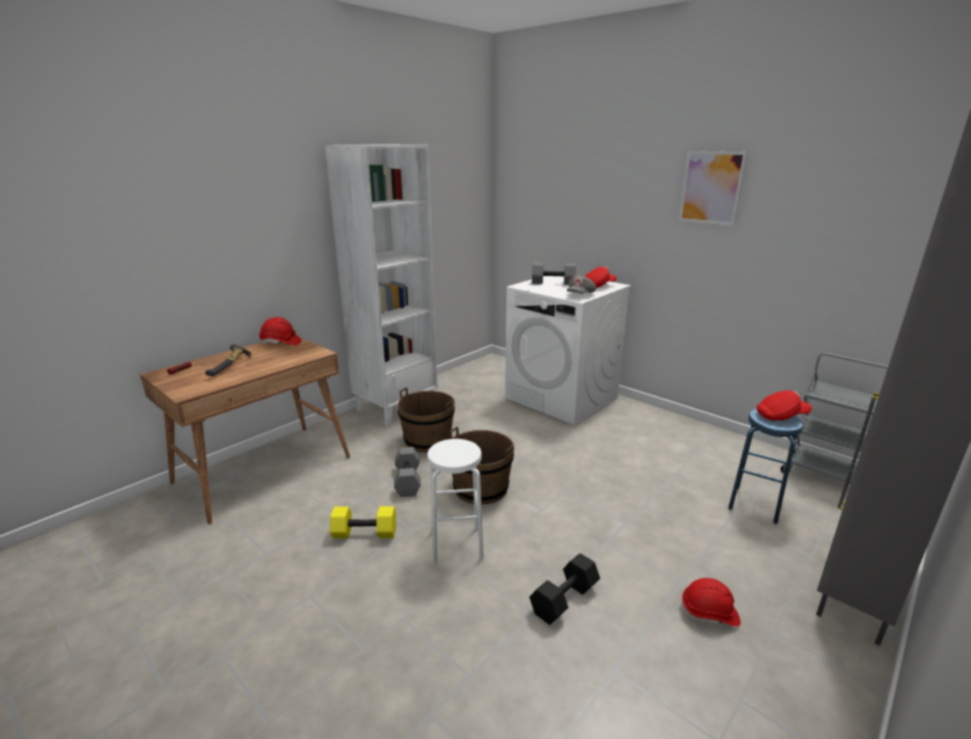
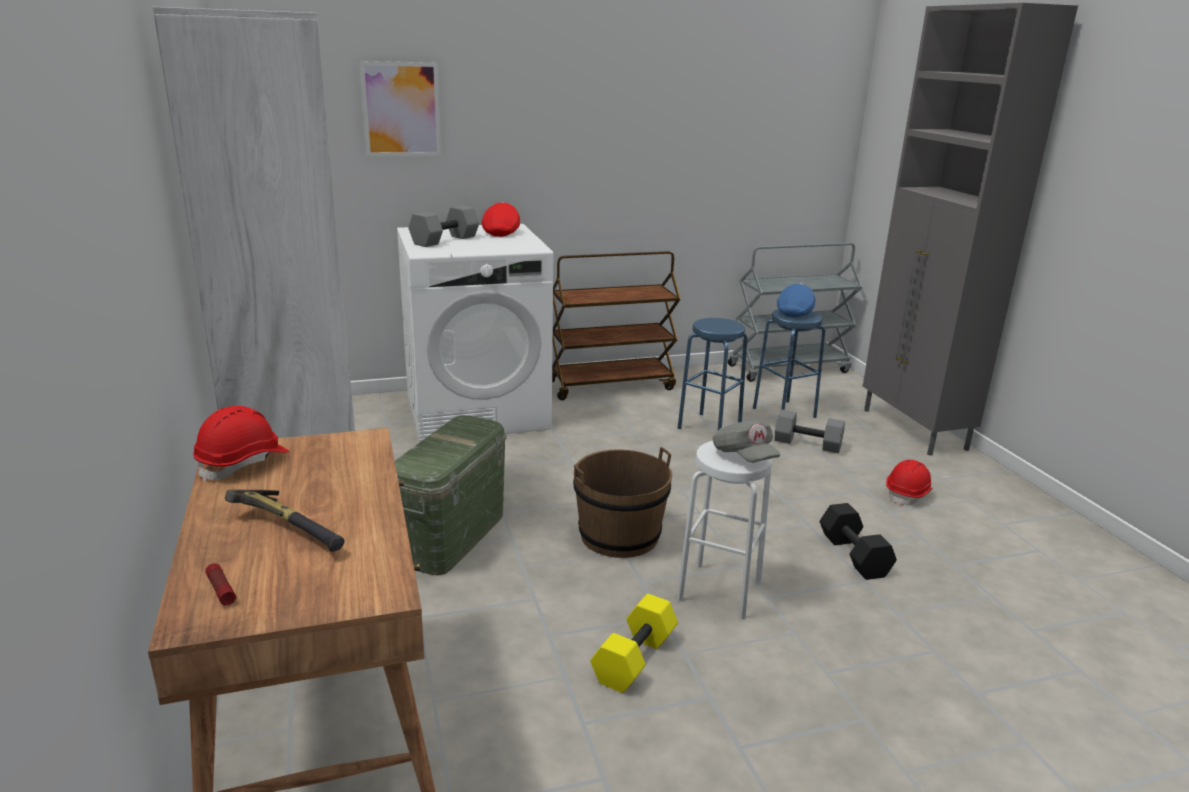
camera: 60 degrees left, 0 degrees up
grey dumbbell [394,447,421,497] -> grey dumbbell moved to [775,409,845,453]
brown bucket [398,387,455,452] -> green storage box [395,415,506,576]
grey cap [567,275,596,294] -> grey cap moved to [713,420,780,463]
picture [678,151,748,226] -> picture moved to [359,61,441,157]
red cap [757,390,812,421] -> blue cap [777,283,815,318]
none -> brown cart [552,251,681,400]
none -> blue stool [678,318,747,430]

